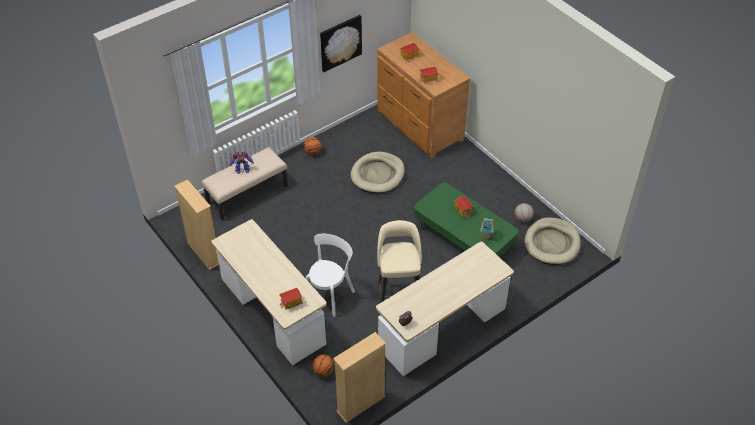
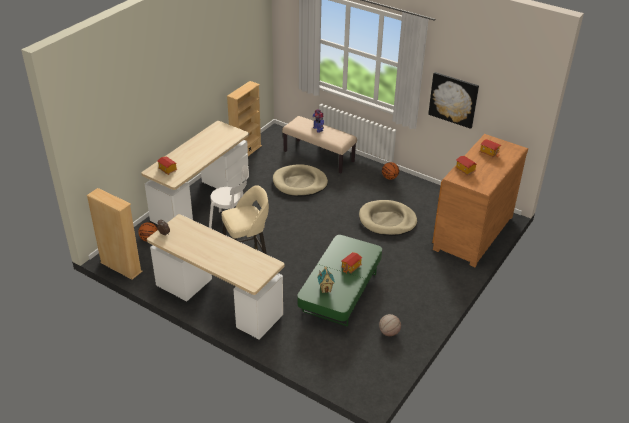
camera: 70 degrees right, 10 degrees down
beige dog bed [524,217,581,265] -> beige dog bed moved to [273,164,328,197]

